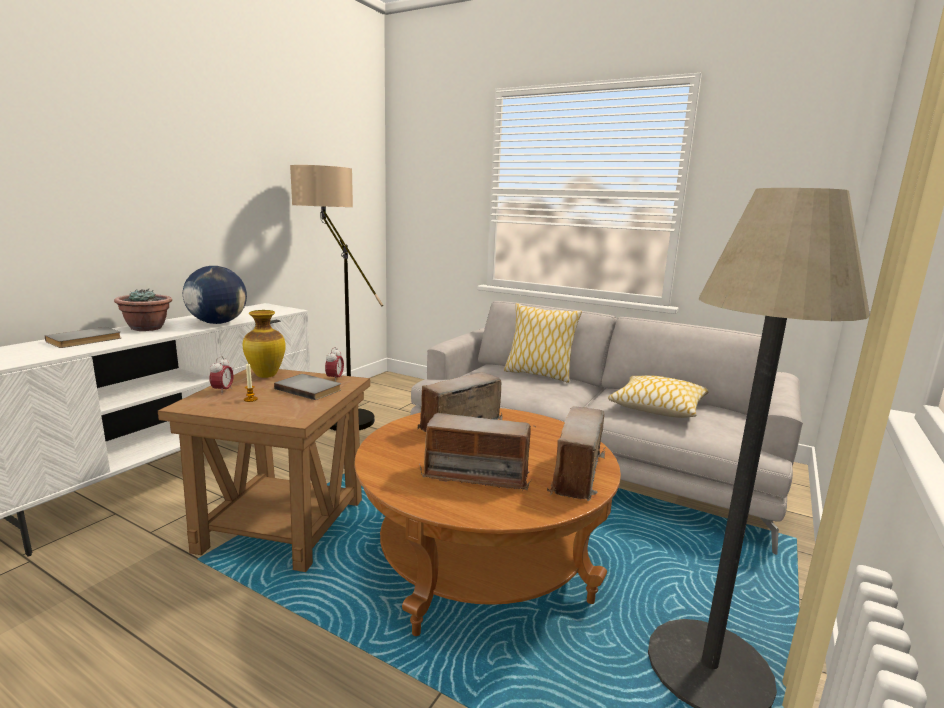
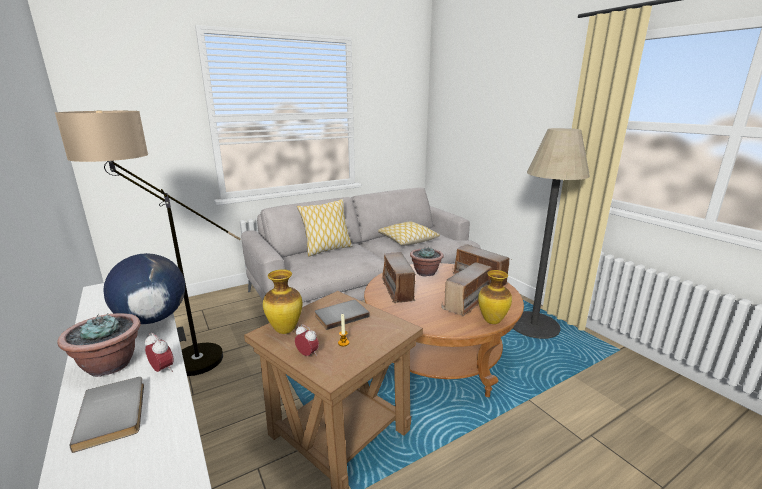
camera: 60 degrees left, 5 degrees up
alarm clock [325,347,344,382] -> alarm clock moved to [145,333,174,372]
none -> potted plant [410,246,444,276]
none -> vase [478,270,512,324]

